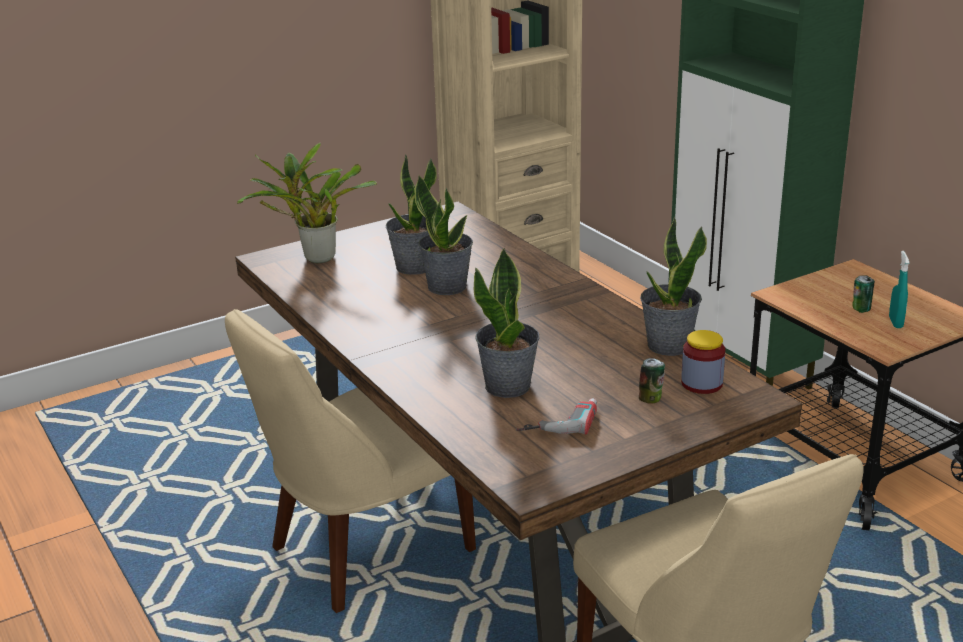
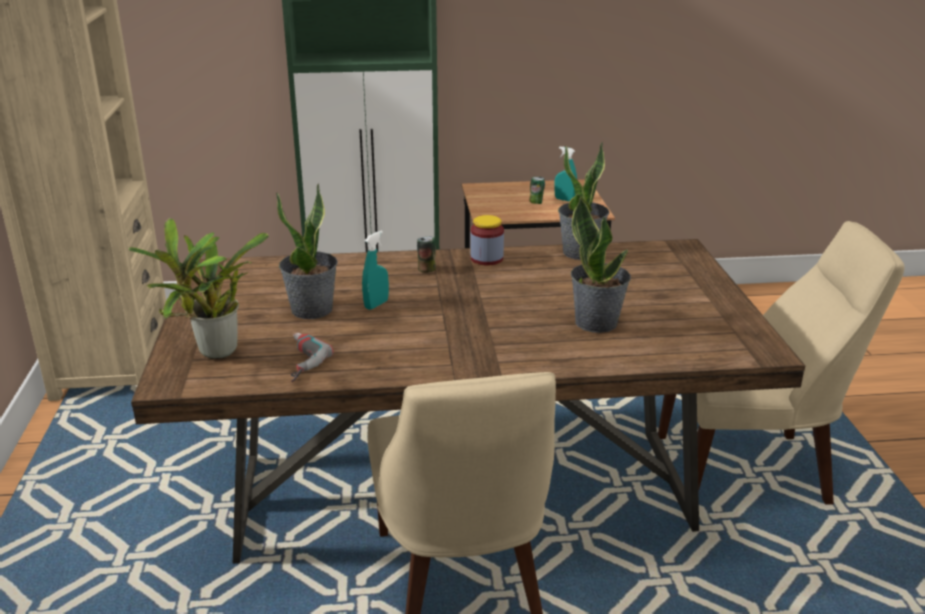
camera: 65 degrees left, 0 degrees up
potted plant [414,175,473,295] -> turquoise spray bottle [362,231,389,310]
power drill [516,398,597,435] -> power drill moved to [291,333,333,382]
can [639,358,665,404] -> can moved to [417,236,436,273]
jar [681,330,725,394] -> jar moved to [470,215,504,265]

